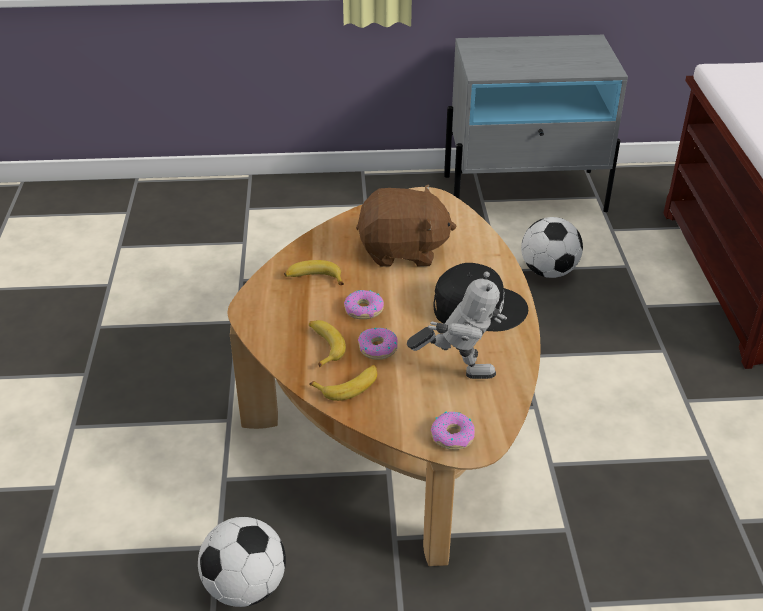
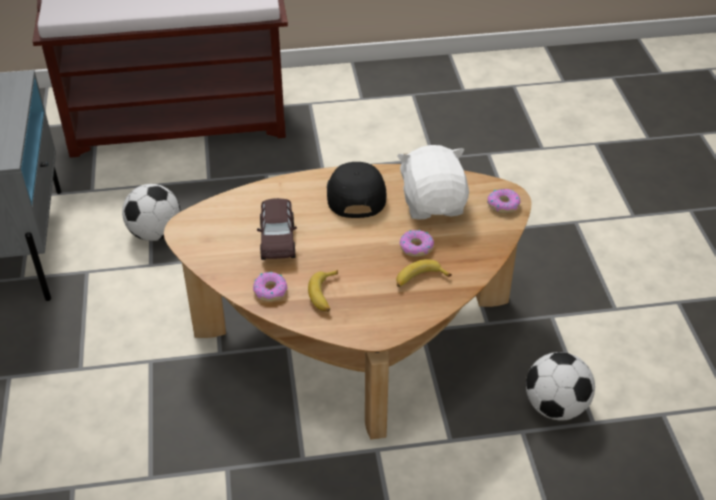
camera: 95 degrees left, 5 degrees up
banana [309,365,377,401] -> none
donut [344,290,384,319] -> donut moved to [253,272,287,301]
brown plush toy [356,184,457,267] -> brown toy car [257,198,297,260]
toy robot [407,271,507,379] -> white plush toy [397,145,469,220]

